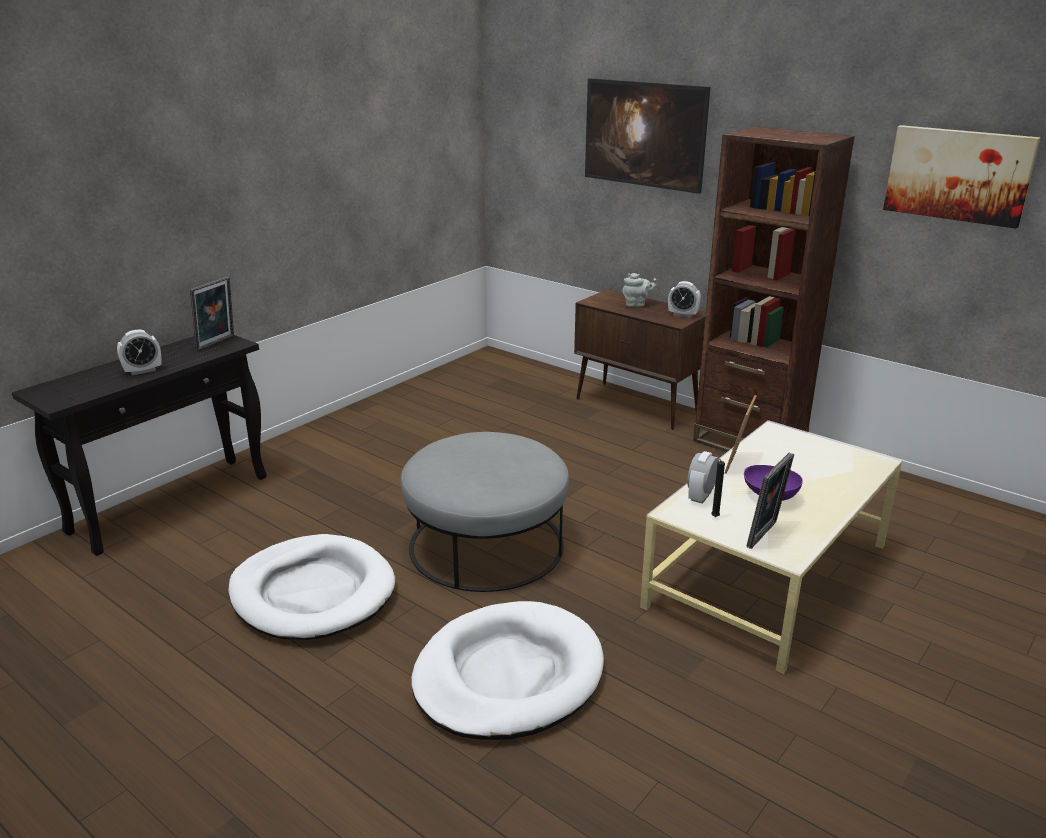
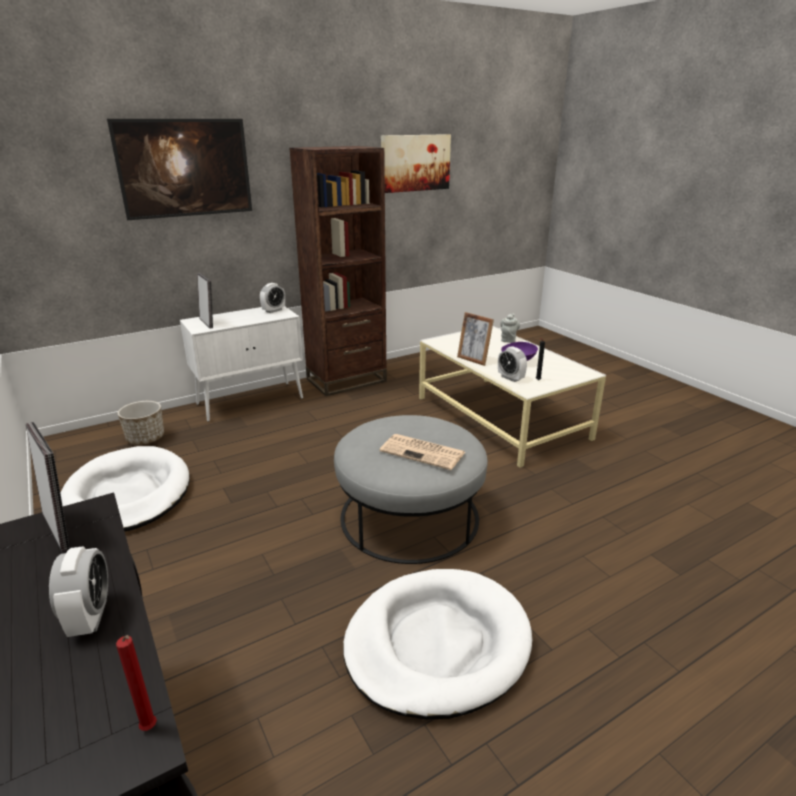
camera: 70 degrees left, 0 degrees up
white dog bed [411,601,604,740] -> white dog bed moved to [60,446,190,531]
brown cabinet [574,289,706,430] -> white cabinet [180,306,303,422]
grey teapot [623,273,658,307] -> grey teapot moved to [500,314,520,343]
picture frame [746,453,794,549] -> picture frame moved to [197,273,213,328]
none -> red candle [116,635,157,731]
none -> planter [118,401,164,445]
none -> newspaper [379,434,465,470]

